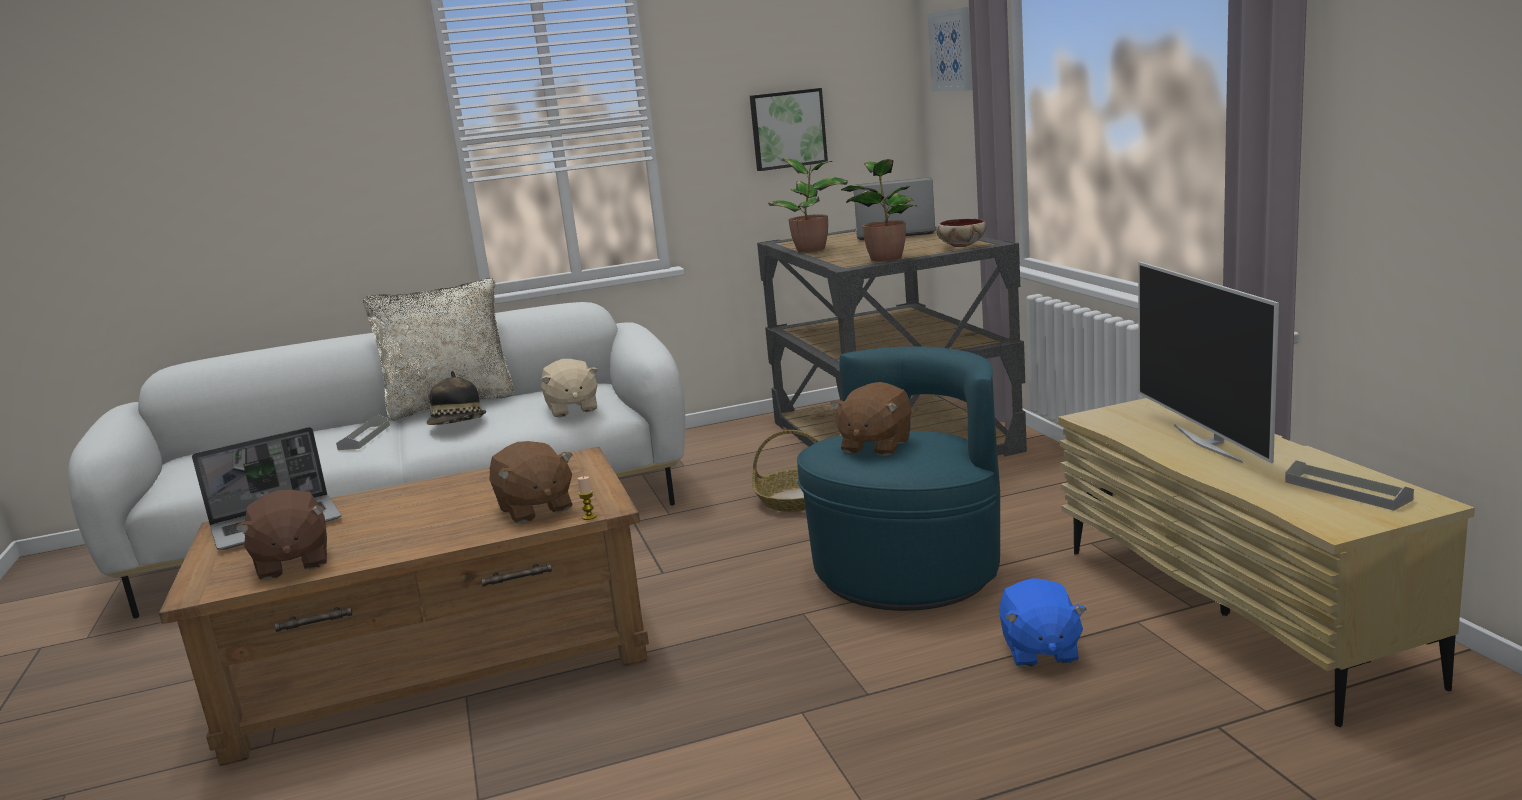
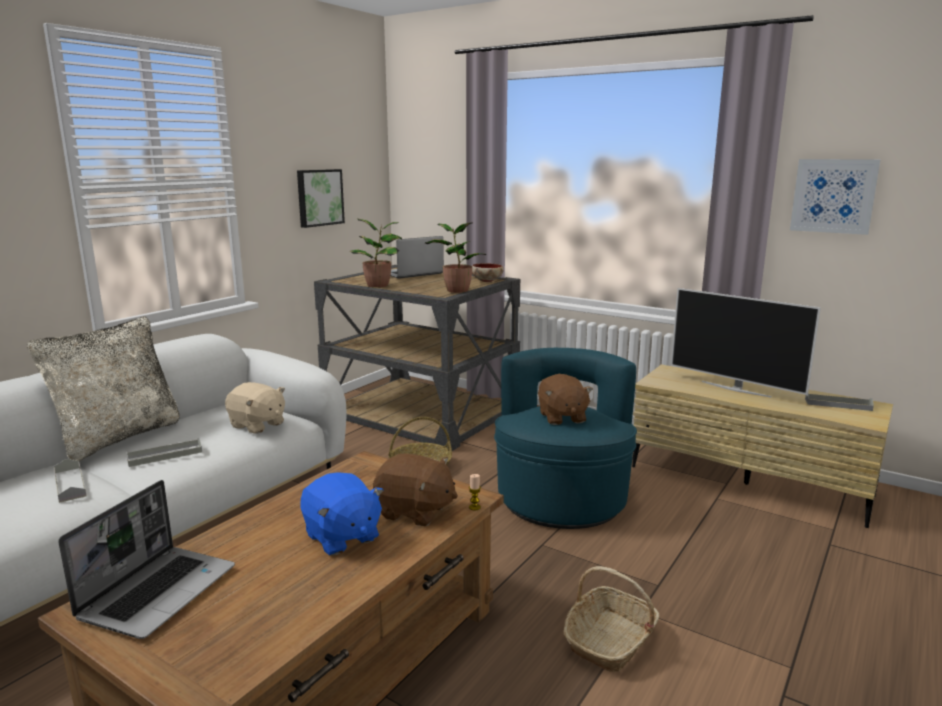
camera: 40 degrees left, 0 degrees up
brown plush toy [235,490,327,580] -> none
hat [427,371,486,425] -> grey tray [126,438,202,467]
picture [928,7,972,92] -> picture moved to [790,159,880,235]
blue plush toy [999,578,1087,667] -> blue plush toy moved to [300,472,384,555]
none -> basket [563,566,660,672]

